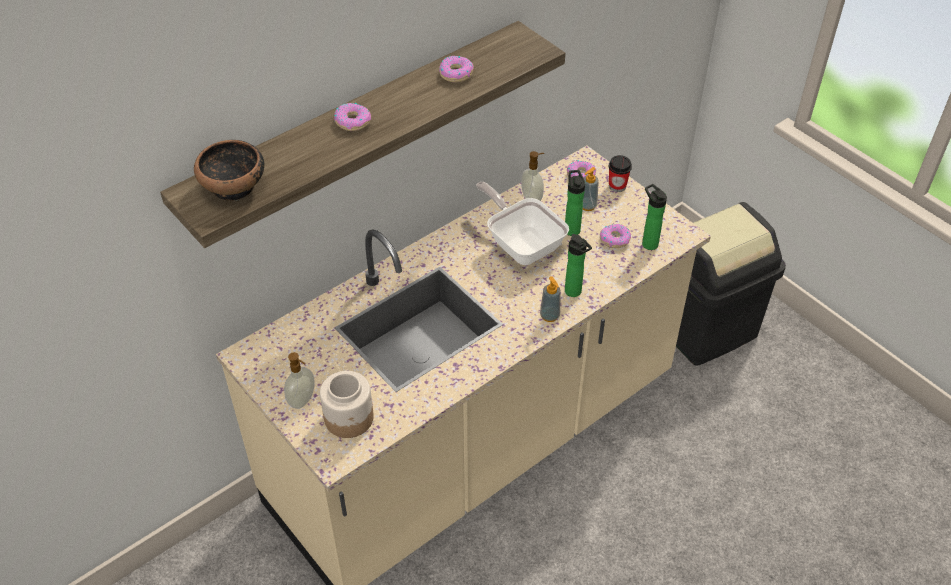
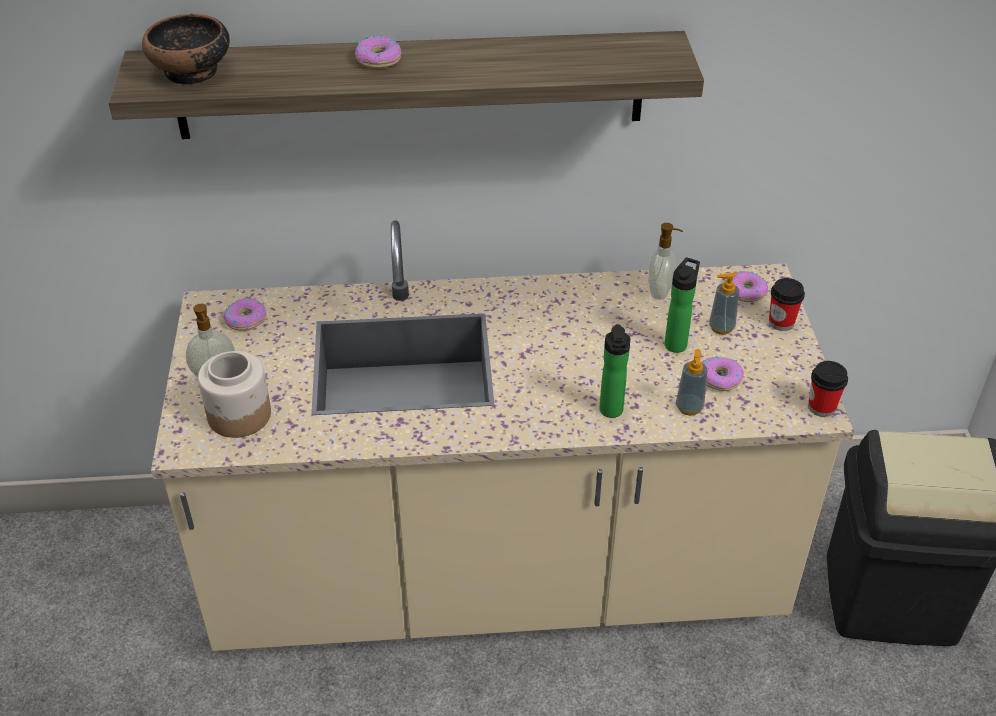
camera: 35 degrees right, 5 degrees down
donut [439,56,474,82] -> donut moved to [223,298,267,331]
frying pan [476,182,569,265] -> none
soap dispenser [540,276,561,322] -> soap dispenser moved to [676,349,708,416]
bottle [642,184,667,250] -> none
none -> cup [808,361,848,417]

